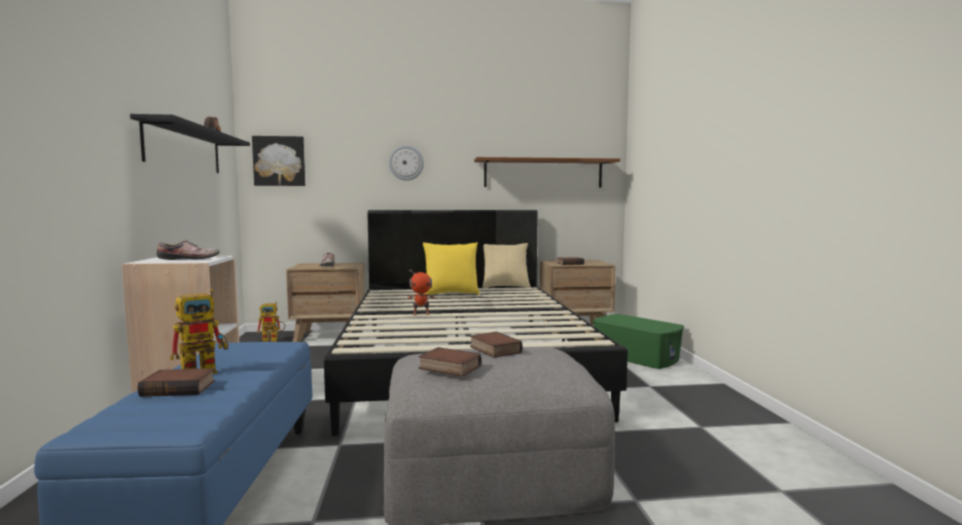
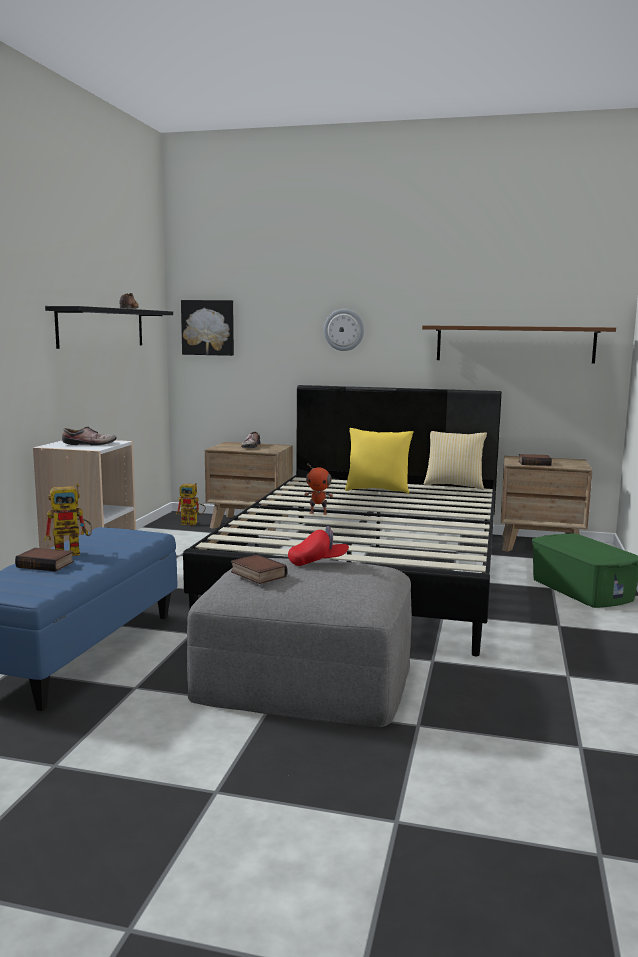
camera: 20 degrees right, 5 degrees up
book [470,332,523,358] -> red cap [288,526,349,566]

